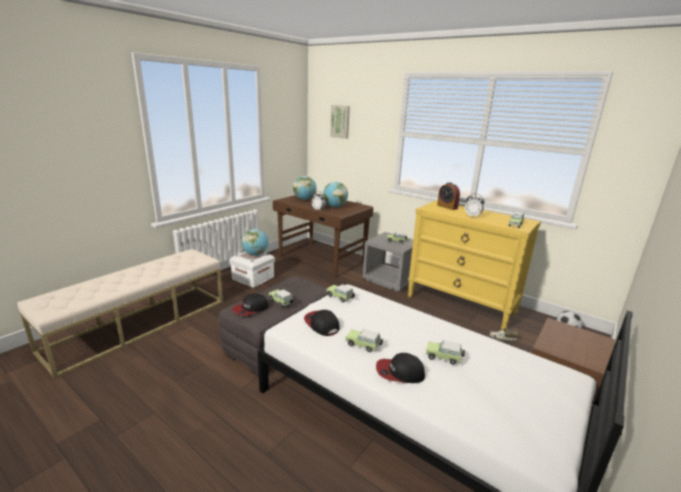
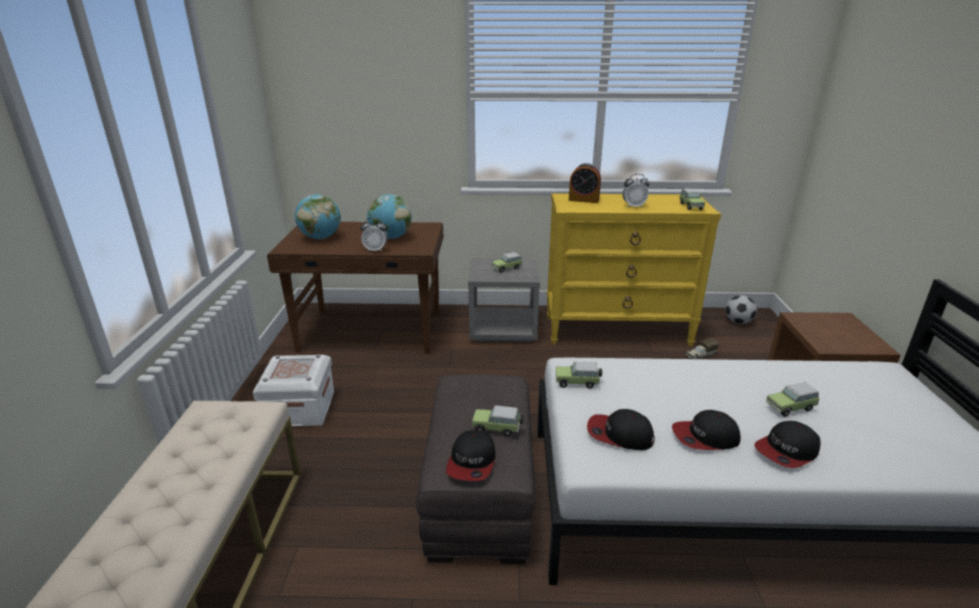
camera: 35 degrees left, 5 degrees up
globe [241,229,269,256] -> none
picture [330,105,350,139] -> none
toy car [346,329,383,352] -> cap [672,410,741,450]

